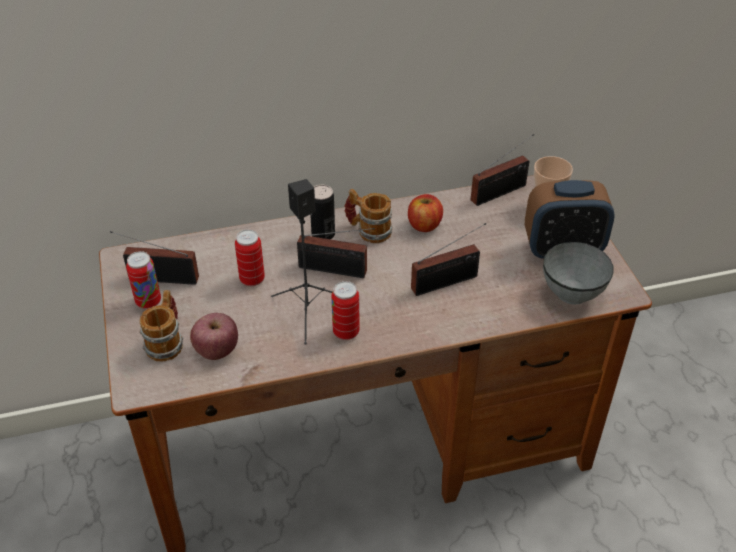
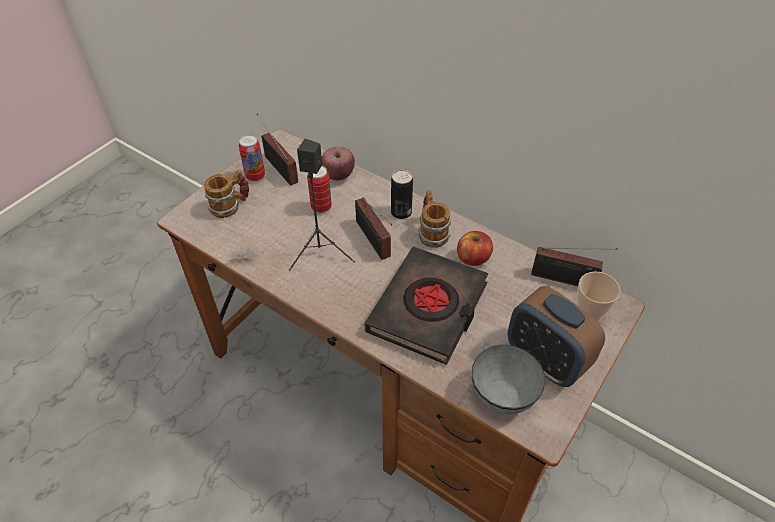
camera: 50 degrees right, 5 degrees up
apple [190,313,238,360] -> apple moved to [322,147,355,180]
can [331,281,360,340] -> none
radio [411,223,486,296] -> black book [364,247,488,365]

